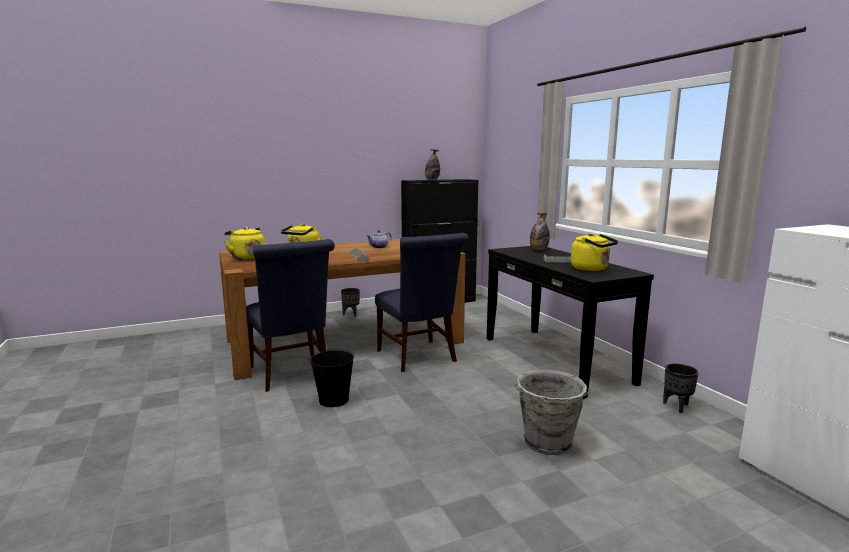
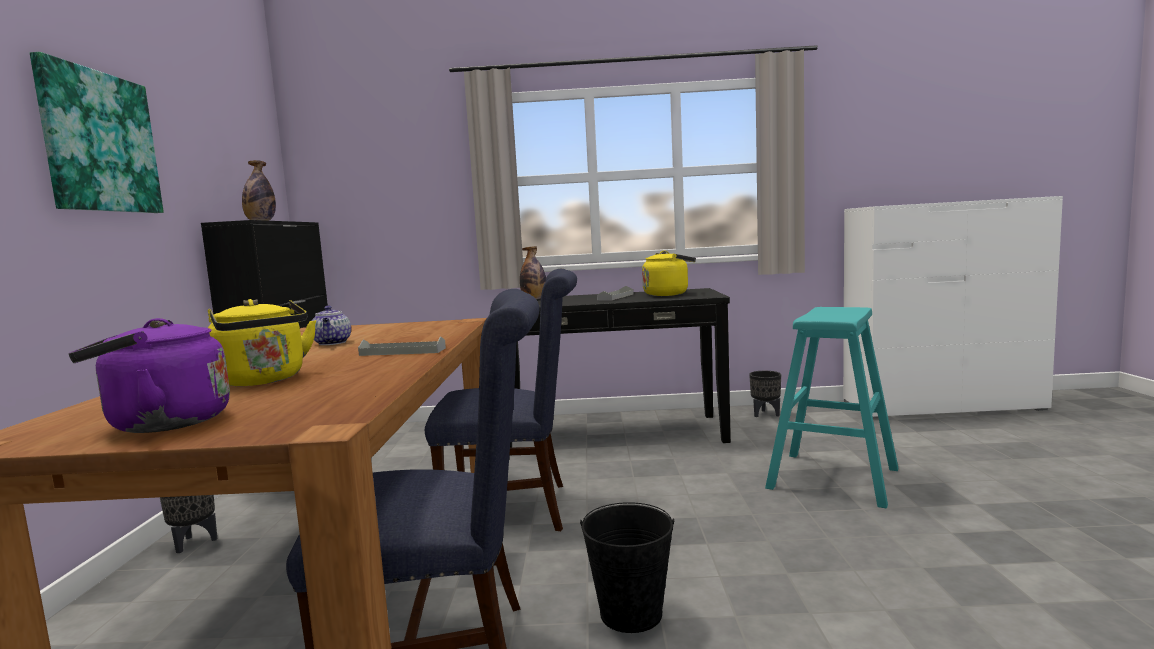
camera: 65 degrees left, 5 degrees down
yellow kettle [224,227,265,260] -> purple kettle [69,318,230,433]
grey bucket [514,370,591,455] -> turquoise stool [765,307,899,509]
none -> picture [30,52,164,213]

